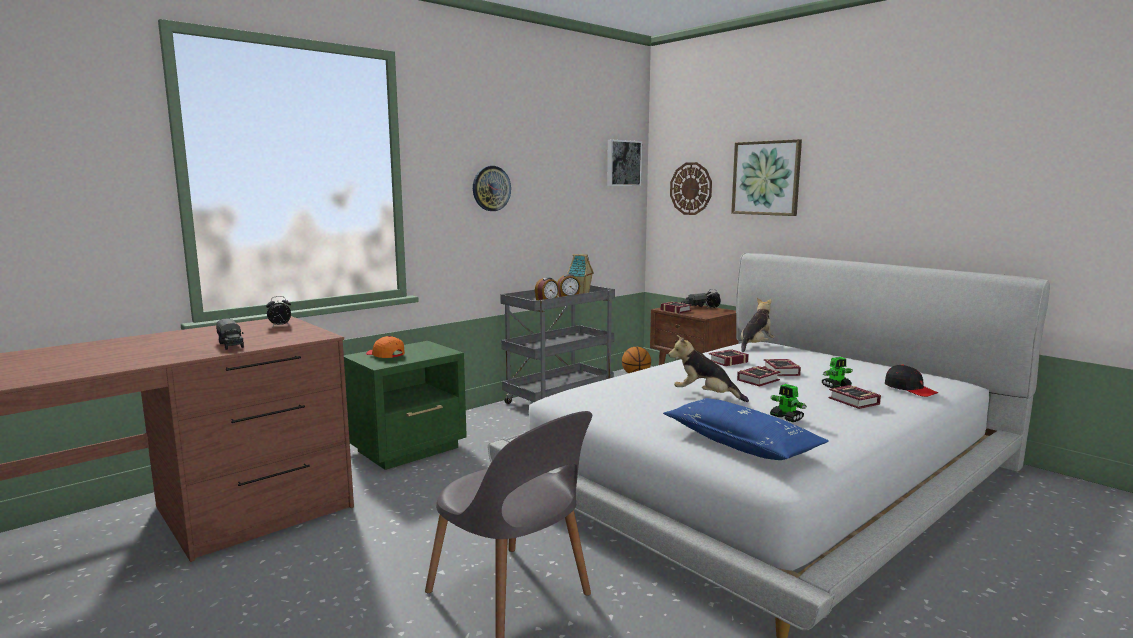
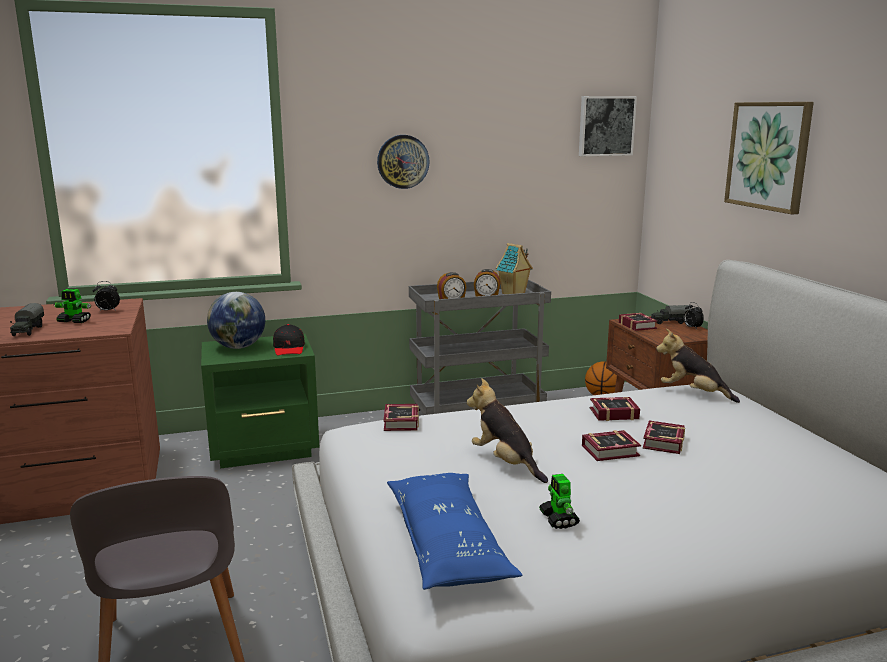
camera: 25 degrees right, 5 degrees up
orange cap [366,336,405,358] -> globe [207,292,265,349]
wall clock [670,162,712,215] -> none
plush toy [741,298,775,352] -> plush toy turned 120 degrees counterclockwise [656,329,740,403]
toy robot [822,357,852,388] -> toy robot moved to [53,289,92,323]
book [829,385,881,409] -> book moved to [383,404,419,431]
black cap [885,364,938,397] -> black cap moved to [273,324,305,355]

